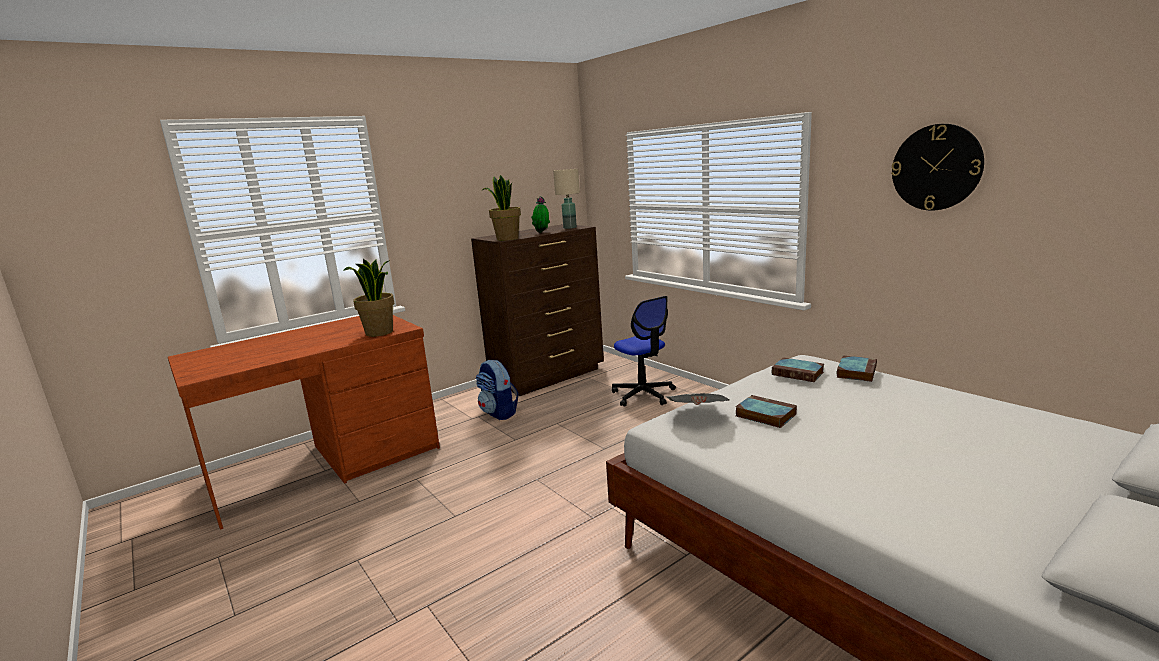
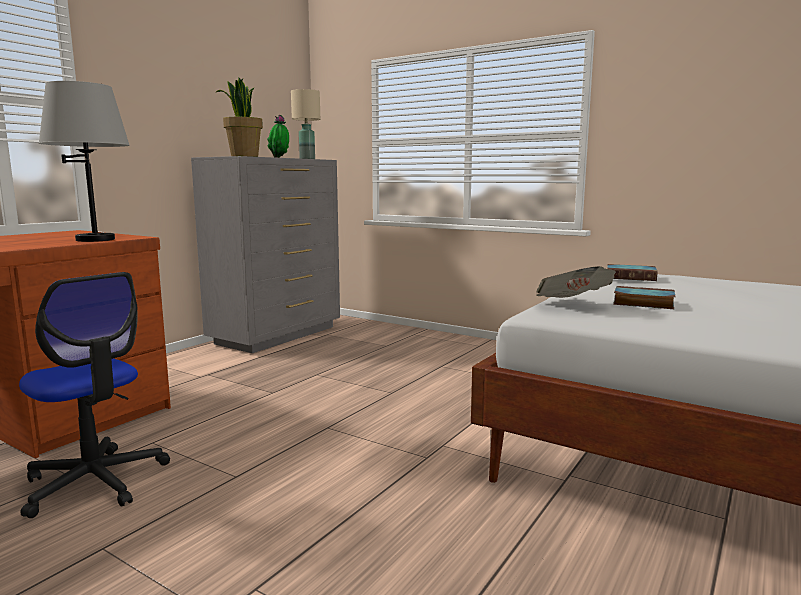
camera: 20 degrees left, 5 degrees down
potted plant [343,259,394,337] -> grey table lamp [39,81,130,242]
brown dresser [471,224,604,396] -> grey dresser [191,156,340,353]
backpack [476,360,518,420] -> none
office chair [612,296,676,407] -> office chair moved to [19,272,170,518]
book [836,355,877,382] -> none
wall clock [891,124,984,211] -> none

